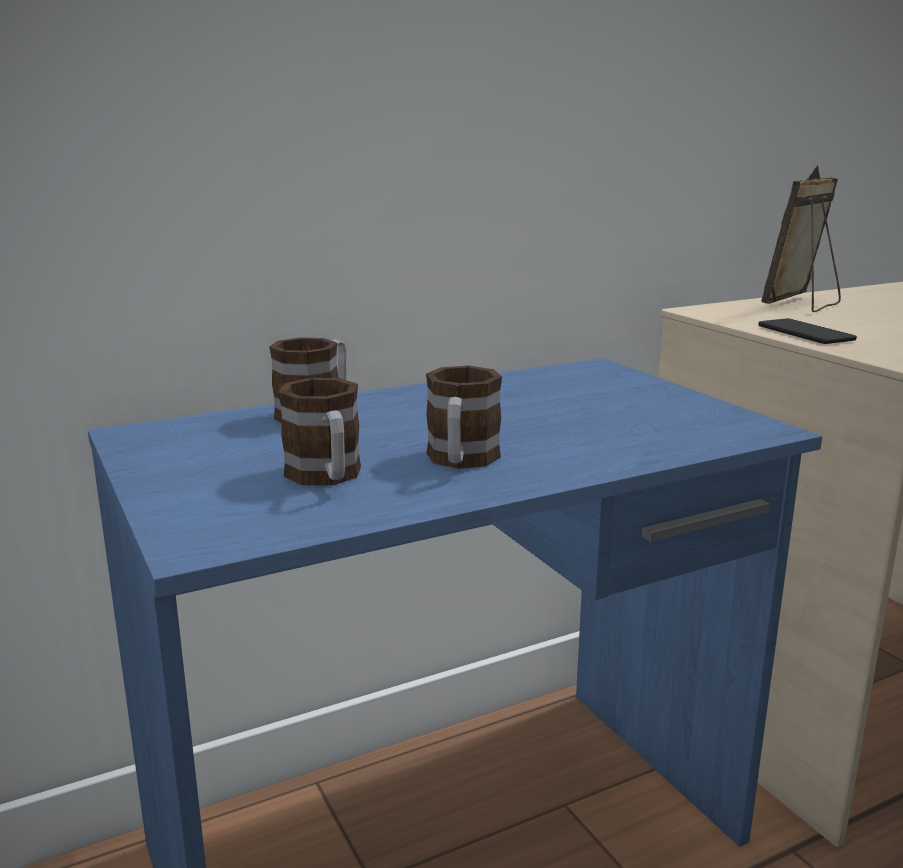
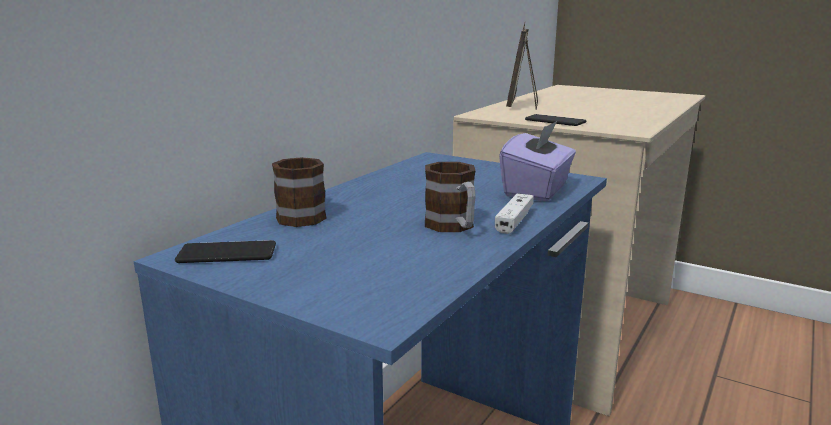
camera: 30 degrees left, 0 degrees up
mug [278,378,361,486] -> none
none -> phone [175,240,276,263]
none -> white game controller [495,193,534,234]
none -> purple tissue box [499,120,576,201]

